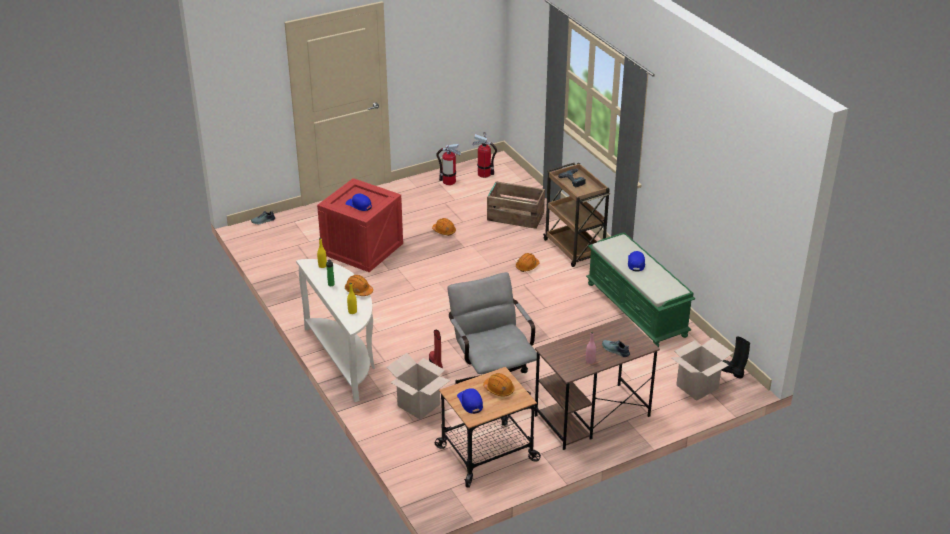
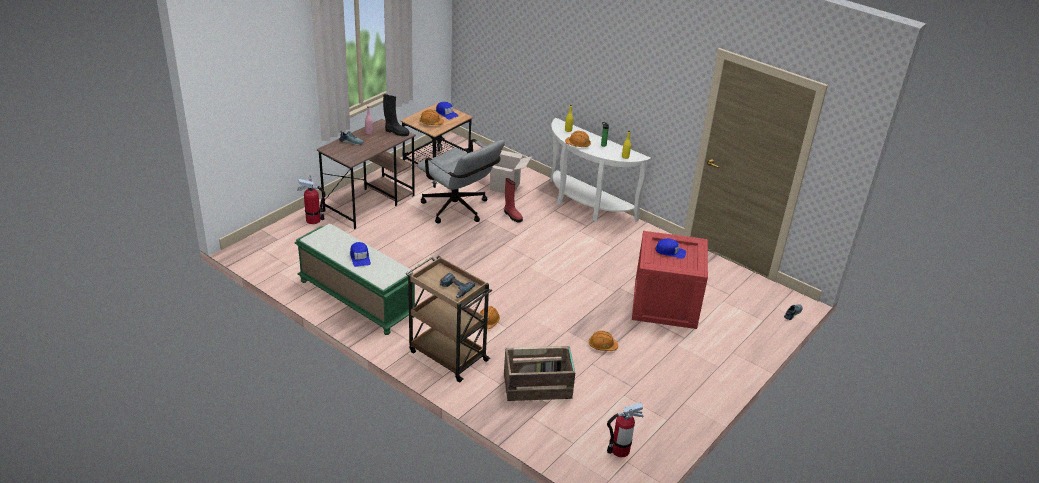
camera: 155 degrees right, 0 degrees up
fire extinguisher [436,144,461,185] -> fire extinguisher moved to [297,176,326,224]
cardboard box [670,338,733,401] -> none
black boot [722,337,750,378] -> black boot moved to [383,94,409,136]

